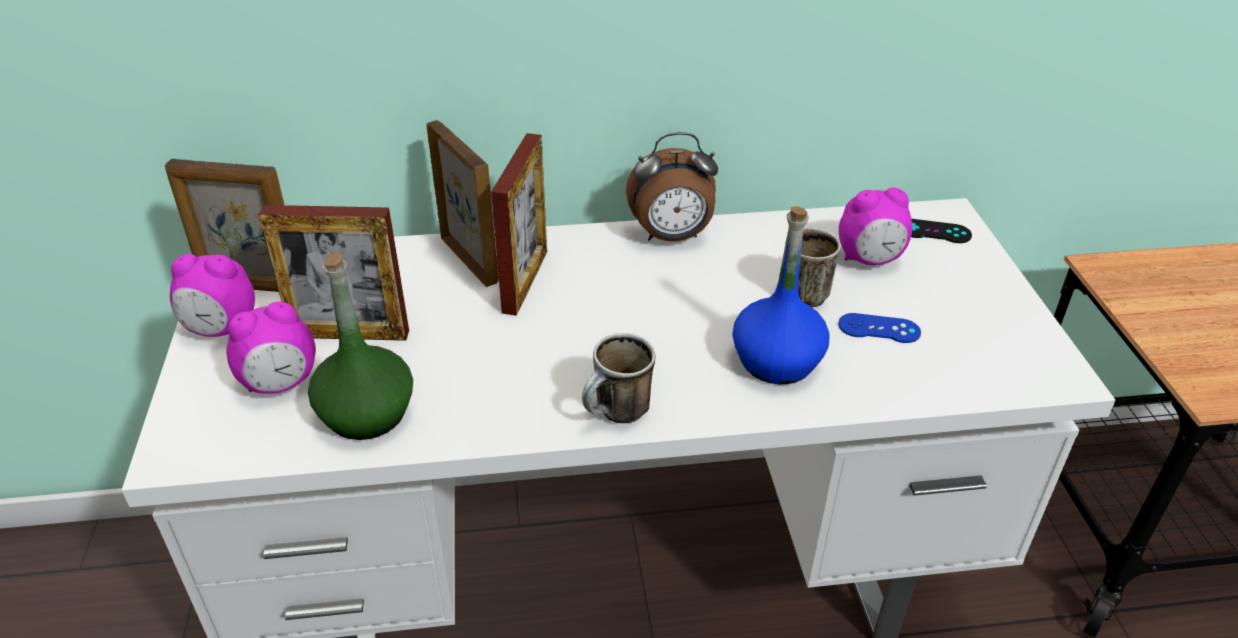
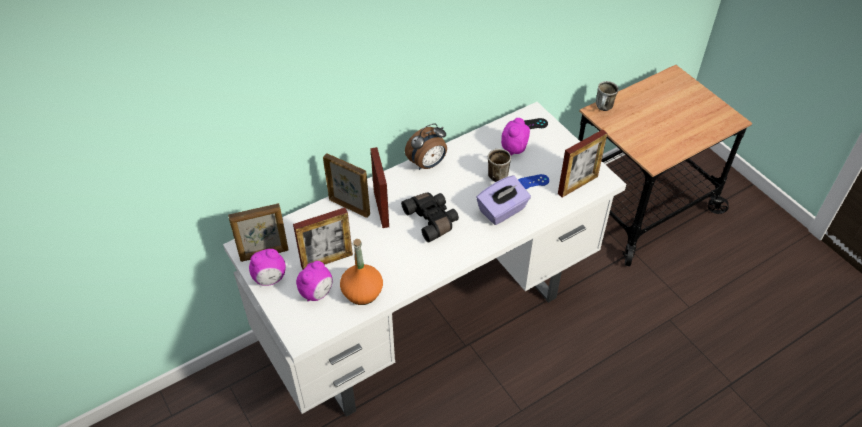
camera: 25 degrees left, 10 degrees up
green bottle [308,253,413,440] -> orange bottle [340,239,383,305]
mug [582,333,656,423] -> mug moved to [596,81,619,111]
blue bottle [732,206,830,384] -> purple tissue box [476,175,531,225]
alarm clock [839,188,912,265] -> alarm clock turned 150 degrees clockwise [501,118,530,156]
none -> black binoculars [401,193,459,242]
none -> picture frame [558,129,608,197]

